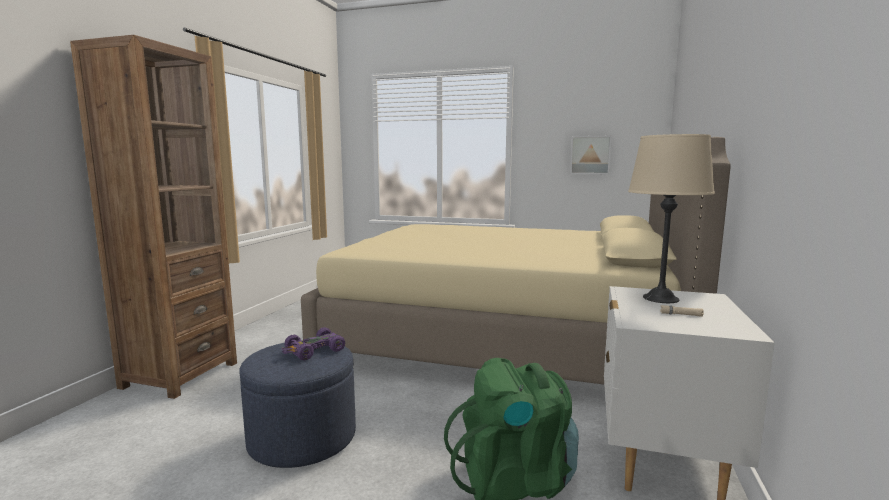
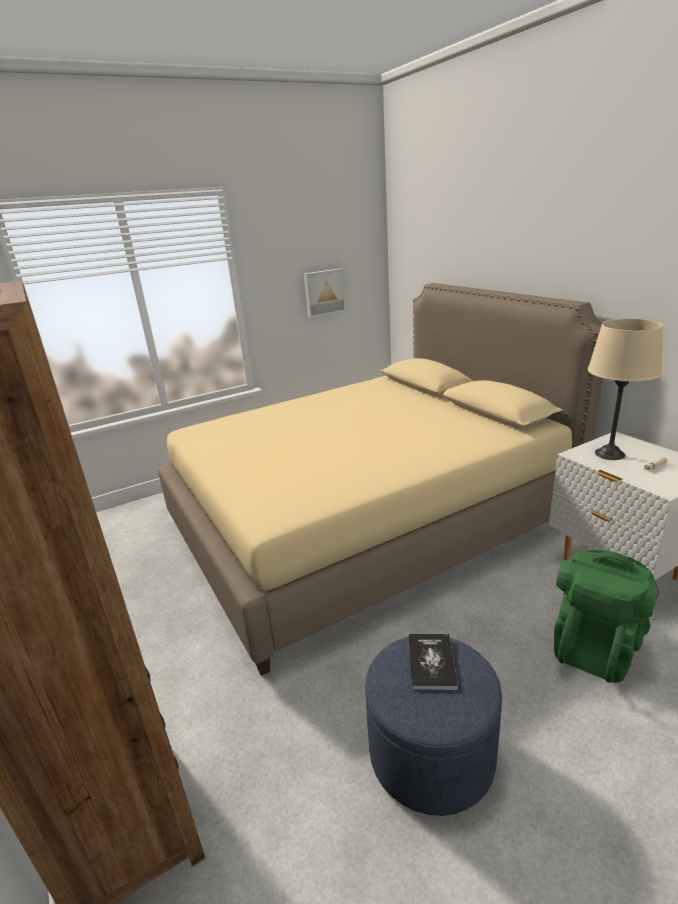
camera: 45 degrees left, 15 degrees up
purple toy car [281,327,345,360] -> book [409,634,458,690]

